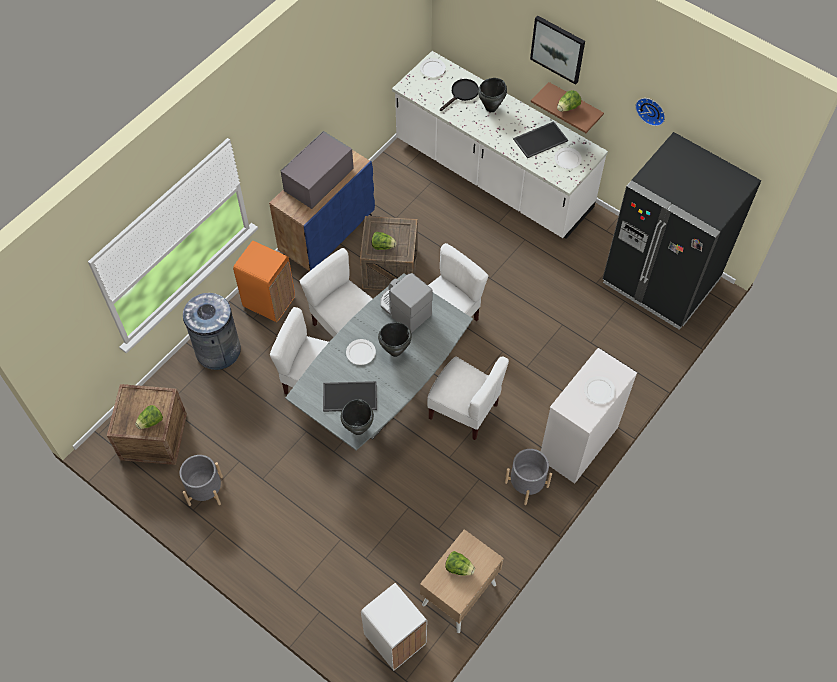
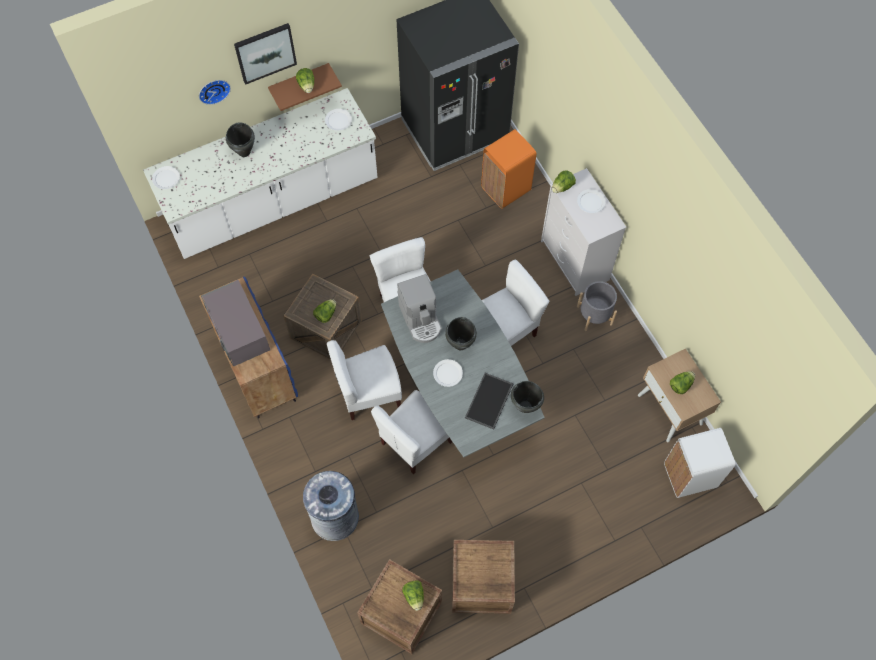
camera: 65 degrees left, 5 degrees up
grey planter [180,455,223,506] -> crate [452,540,515,614]
orange trash can [233,241,295,322] -> orange trash can moved to [481,129,536,209]
coffee machine [380,273,433,333] -> coffee machine turned 90 degrees counterclockwise [397,274,442,343]
black frying pan [440,79,479,111] -> none
tray [513,121,568,158] -> none
wall clock [635,98,665,126] -> wall clock moved to [199,80,231,105]
none -> lettuce [552,170,576,193]

